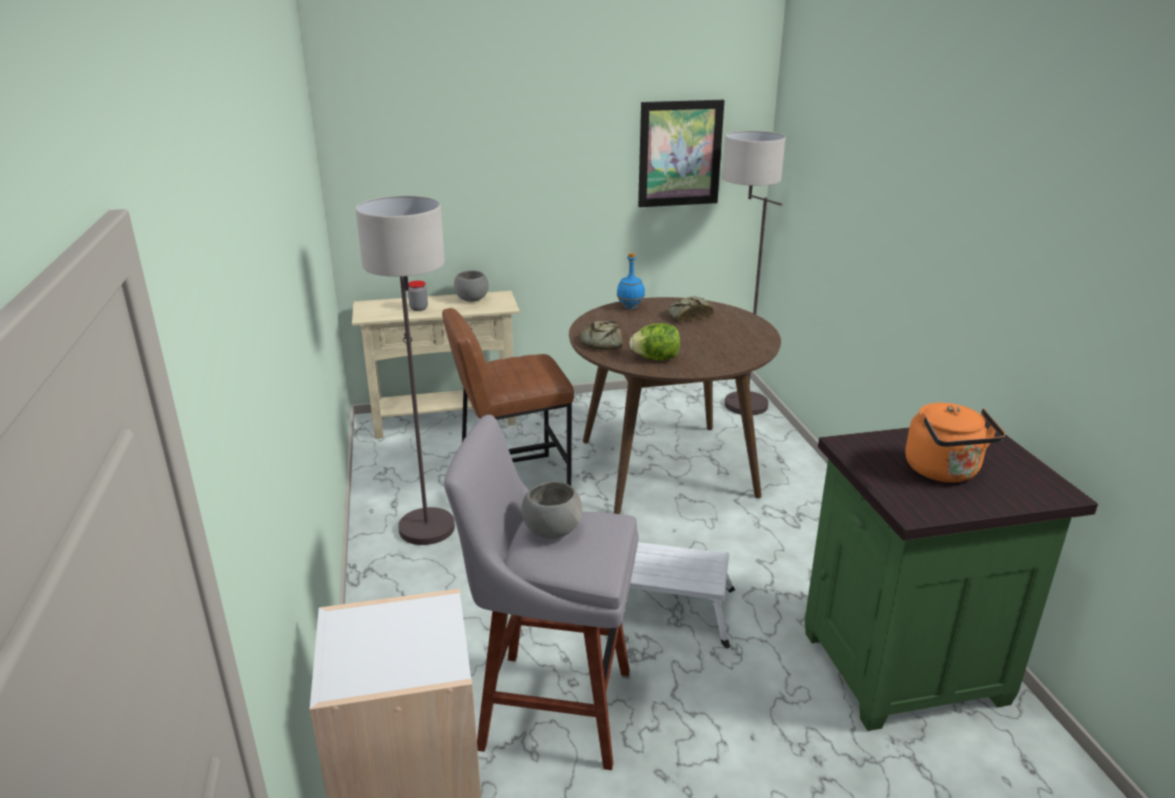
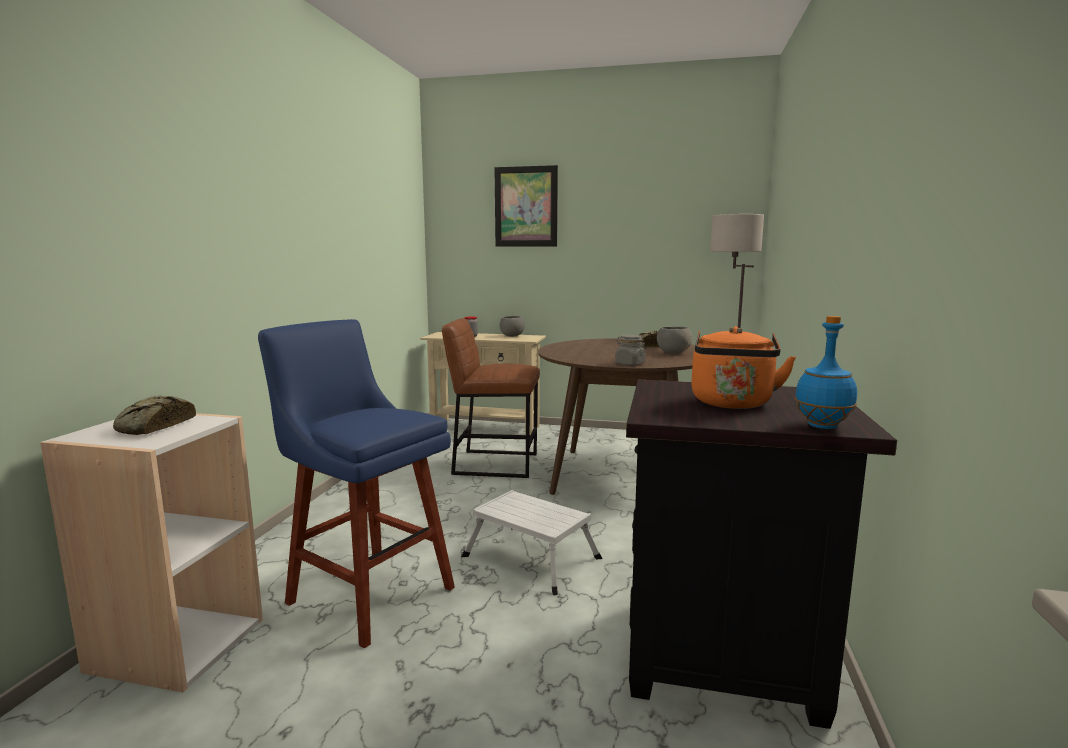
camera: 25 degrees right, 15 degrees down
grey floor lamp [356,196,455,545] -> none
grey stool [444,415,638,770] -> blue stool [258,319,455,648]
grey bowl [522,482,582,539] -> grey bowl moved to [657,327,692,354]
bread [579,321,623,350] -> bread moved to [113,396,196,435]
blue bottle [617,253,645,309] -> blue bottle moved to [795,316,857,429]
lettuce [630,323,680,361] -> none
picture [638,100,725,207] -> picture moved to [494,165,558,247]
green cabinet [805,420,1098,731] -> black cabinet [626,380,897,729]
none -> grey jar [615,334,646,365]

